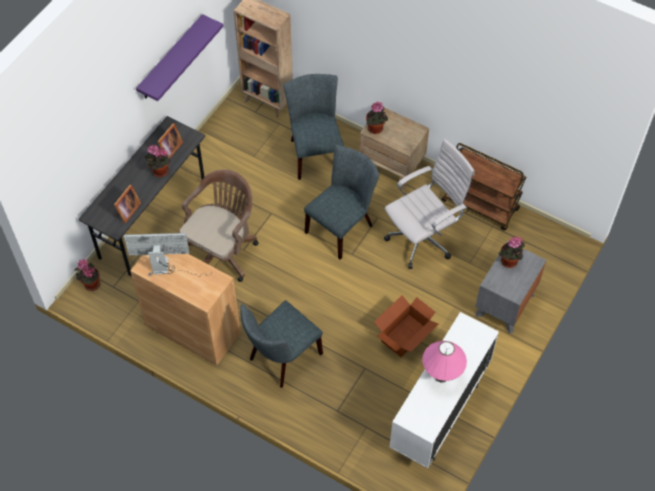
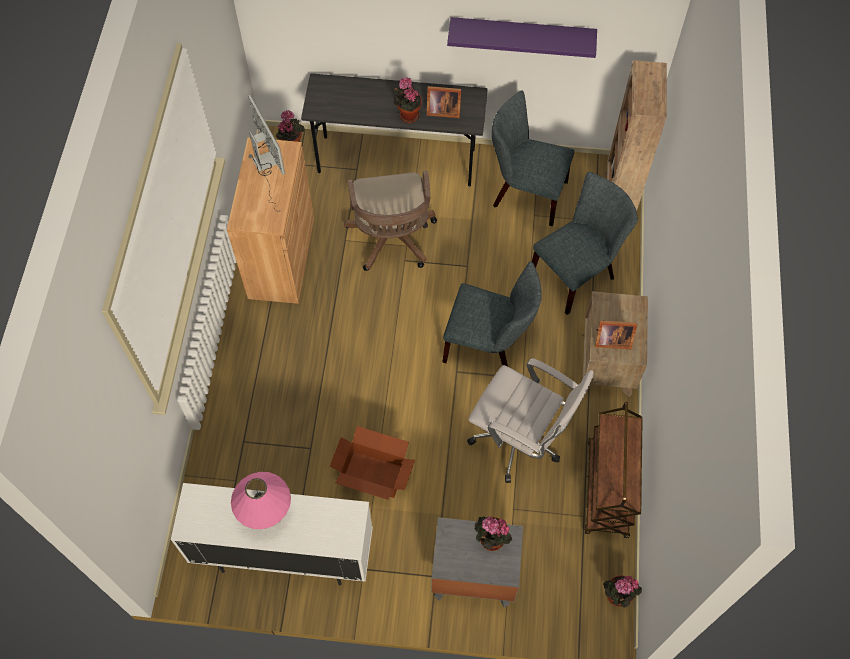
camera: 65 degrees right, 5 degrees up
picture frame [114,185,141,223] -> picture frame moved to [595,320,637,349]
brown office chair [178,170,258,282] -> brown office chair turned 75 degrees clockwise [344,171,437,271]
grey chair [240,300,323,388] -> grey chair moved to [492,91,574,226]
potted plant [366,102,388,134] -> potted plant moved to [603,575,642,607]

